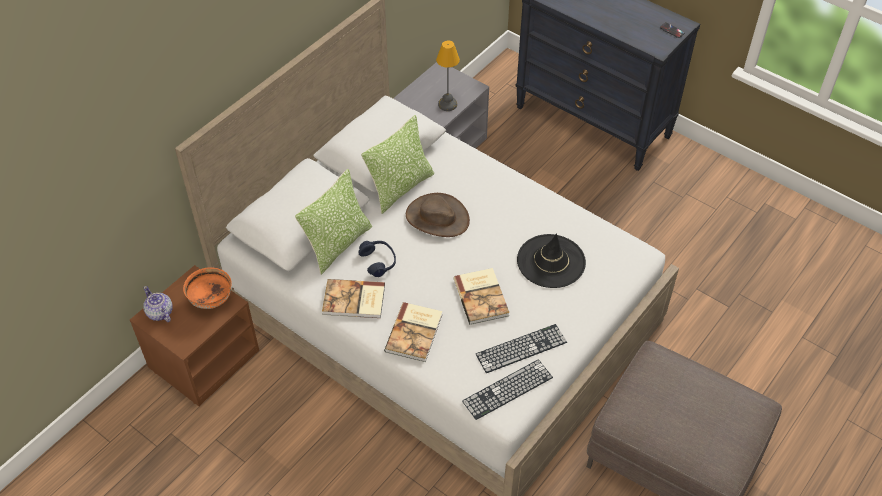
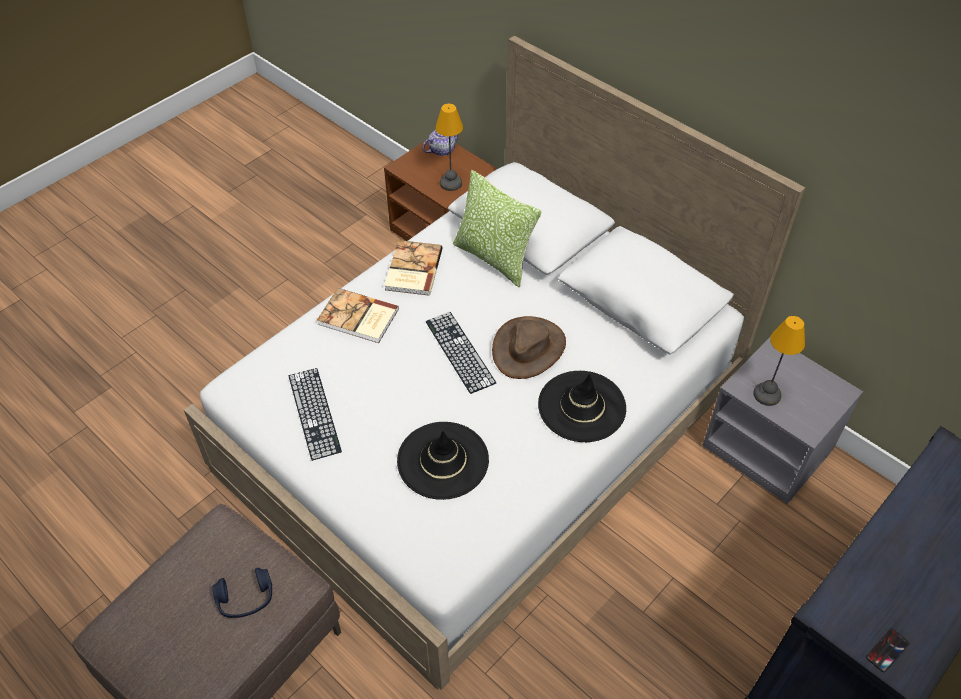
camera: 95 degrees right, 0 degrees up
orange bowl [183,267,232,309] -> table lamp [435,104,463,191]
blue headphones [359,241,396,277] -> blue headphones moved to [212,568,272,618]
pillow [361,115,434,214] -> none
book [454,268,509,325] -> none
keyboard [462,359,553,420] -> keyboard moved to [426,312,496,394]
none -> black hat [538,371,626,442]

